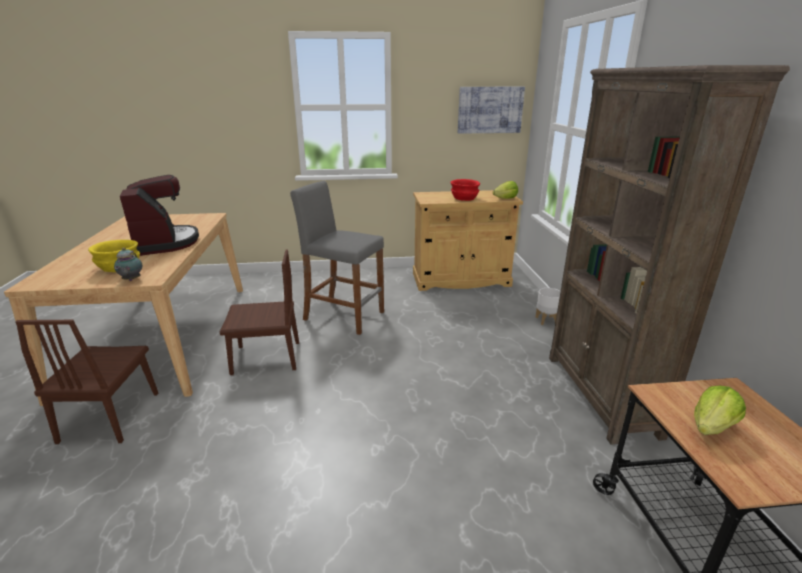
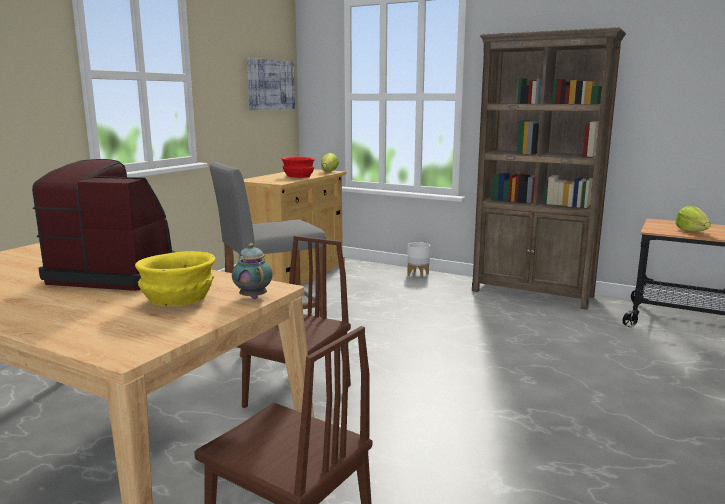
camera: 55 degrees left, 10 degrees down
teapot [114,247,142,281] -> teapot turned 150 degrees counterclockwise [232,243,273,299]

